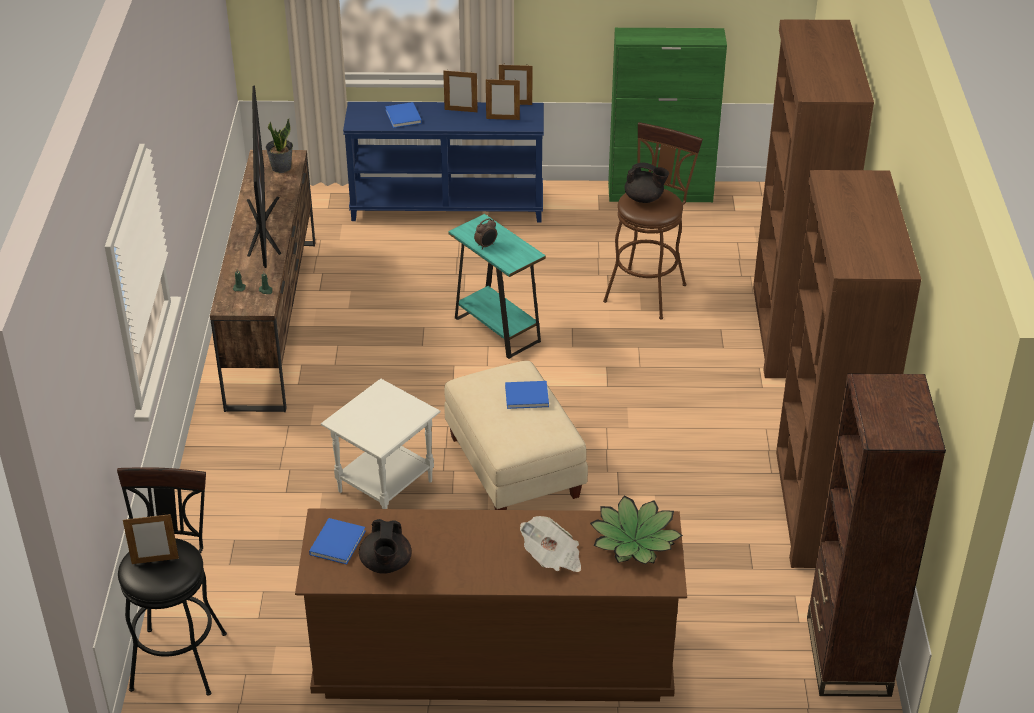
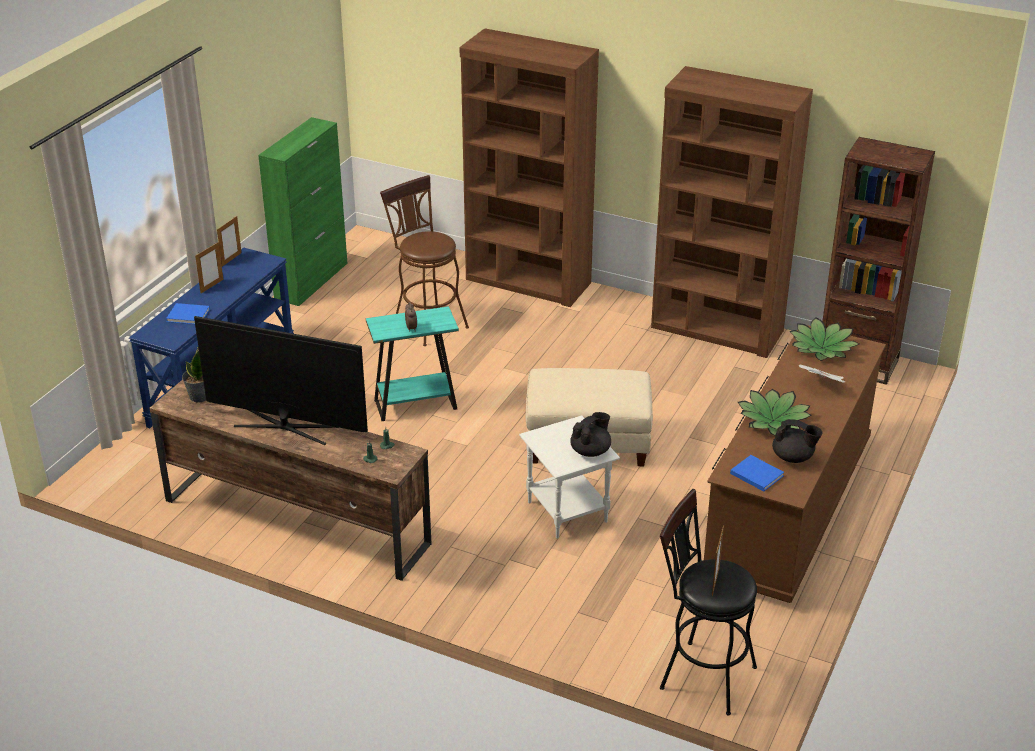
camera: 65 degrees left, 5 degrees down
picture frame [486,78,520,120] -> none
blue book [505,381,549,409] -> none
black teapot [625,163,669,203] -> black teapot moved to [570,412,611,457]
none -> potted plant [738,389,812,436]

